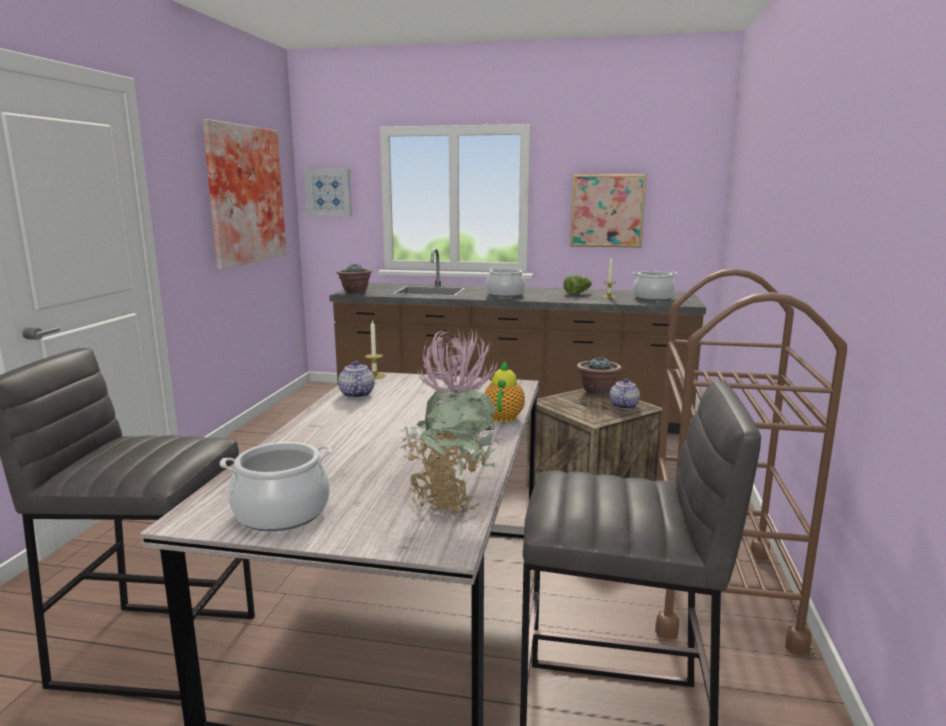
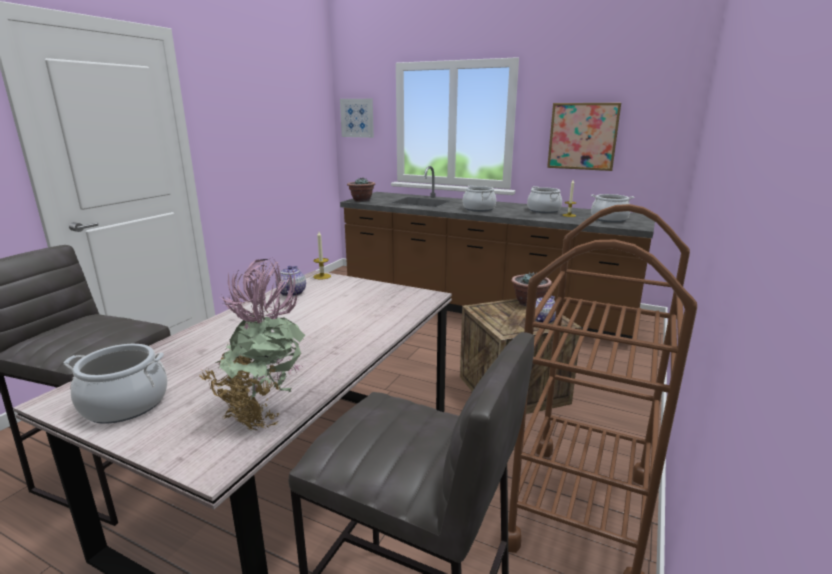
camera: 15 degrees right, 5 degrees up
picture [202,119,287,269] -> none
teapot [484,361,525,422] -> none
lettuce [563,275,592,295] -> cooking pot [527,186,562,213]

